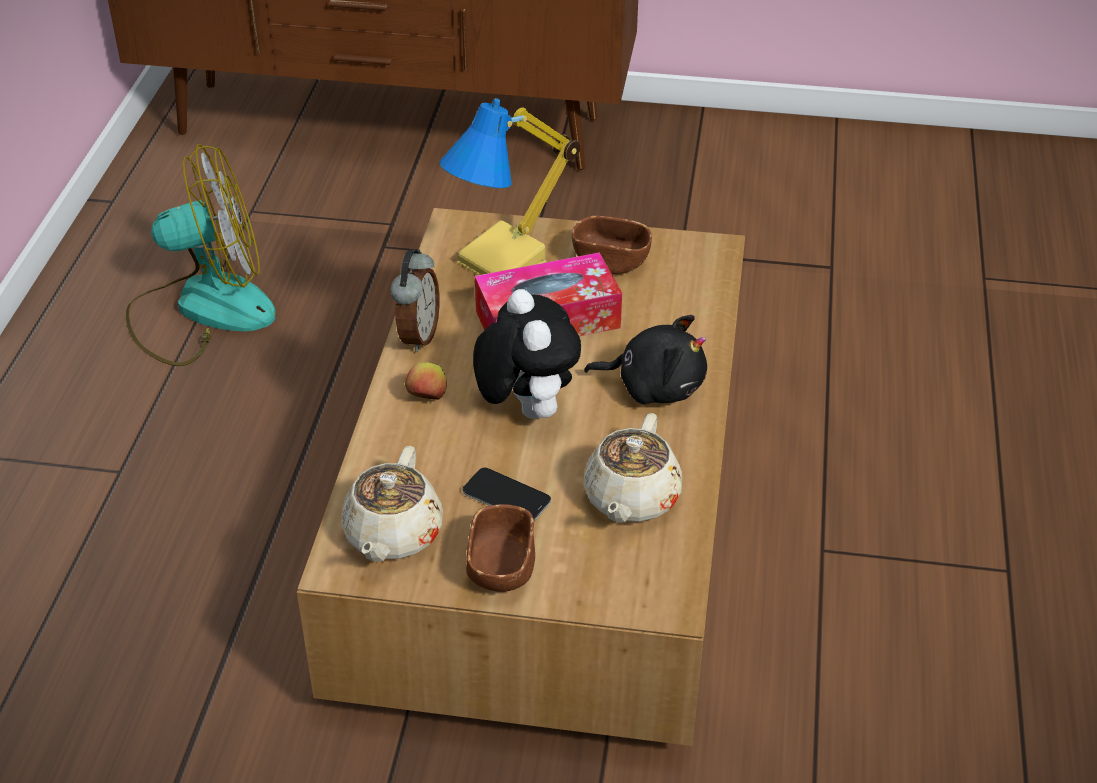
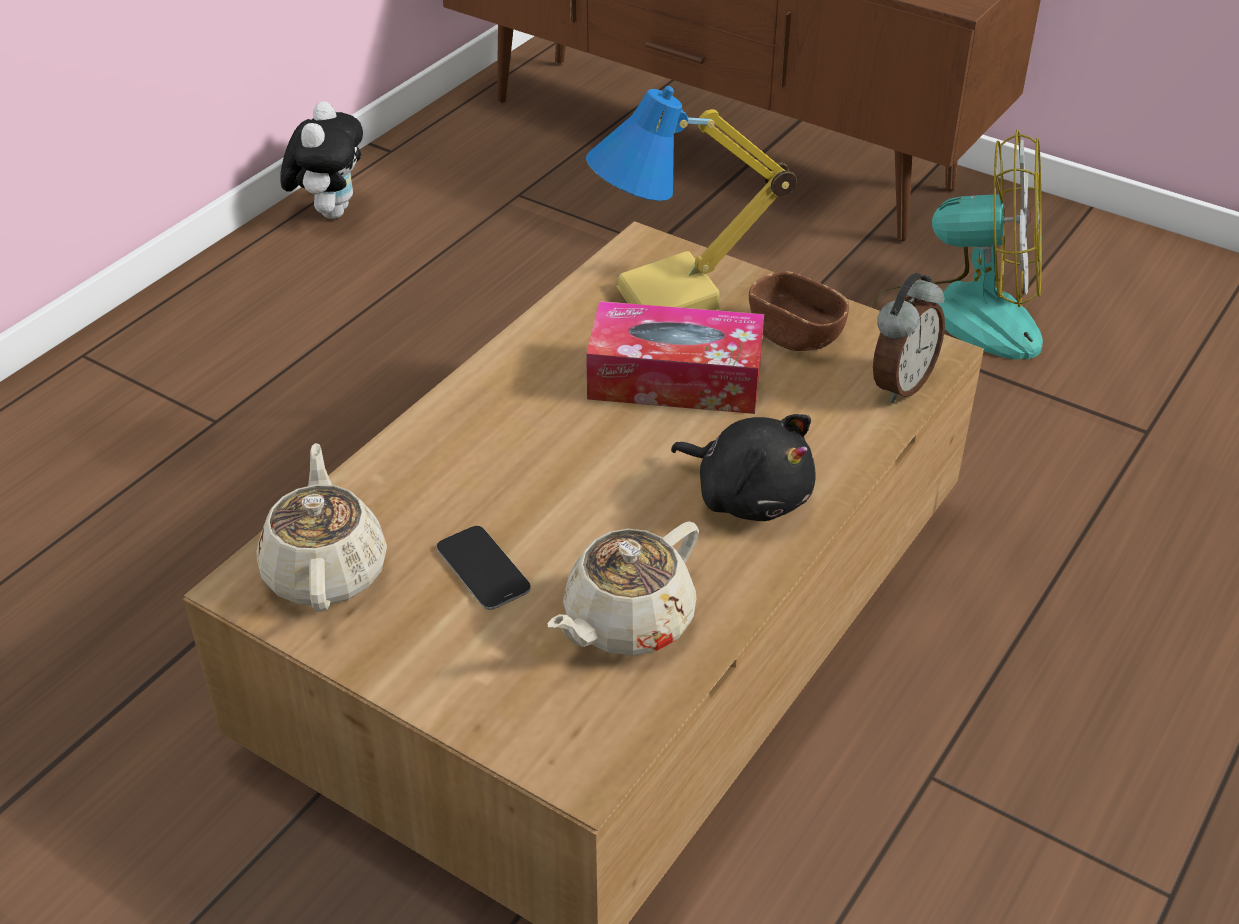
camera: 25 degrees right, 0 degrees up
fan [126,144,276,366] -> fan moved to [871,129,1043,359]
beige teapot [341,446,443,562] -> beige teapot turned 135 degrees clockwise [256,443,387,612]
alarm clock [390,249,440,352] -> alarm clock moved to [873,273,945,403]
apple [405,362,447,400] -> none
brown bowl [466,504,535,592] -> none
plush toy [473,289,581,419] -> plush toy moved to [280,101,363,219]

